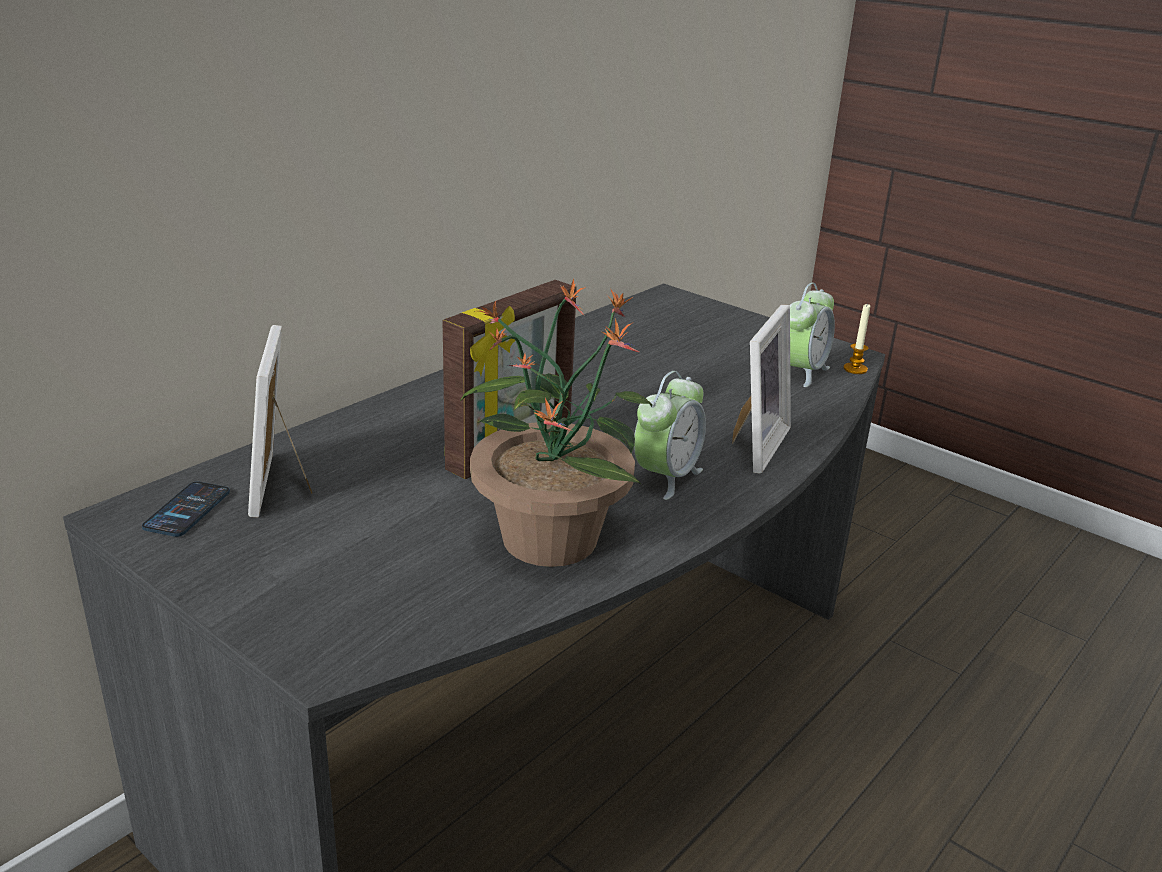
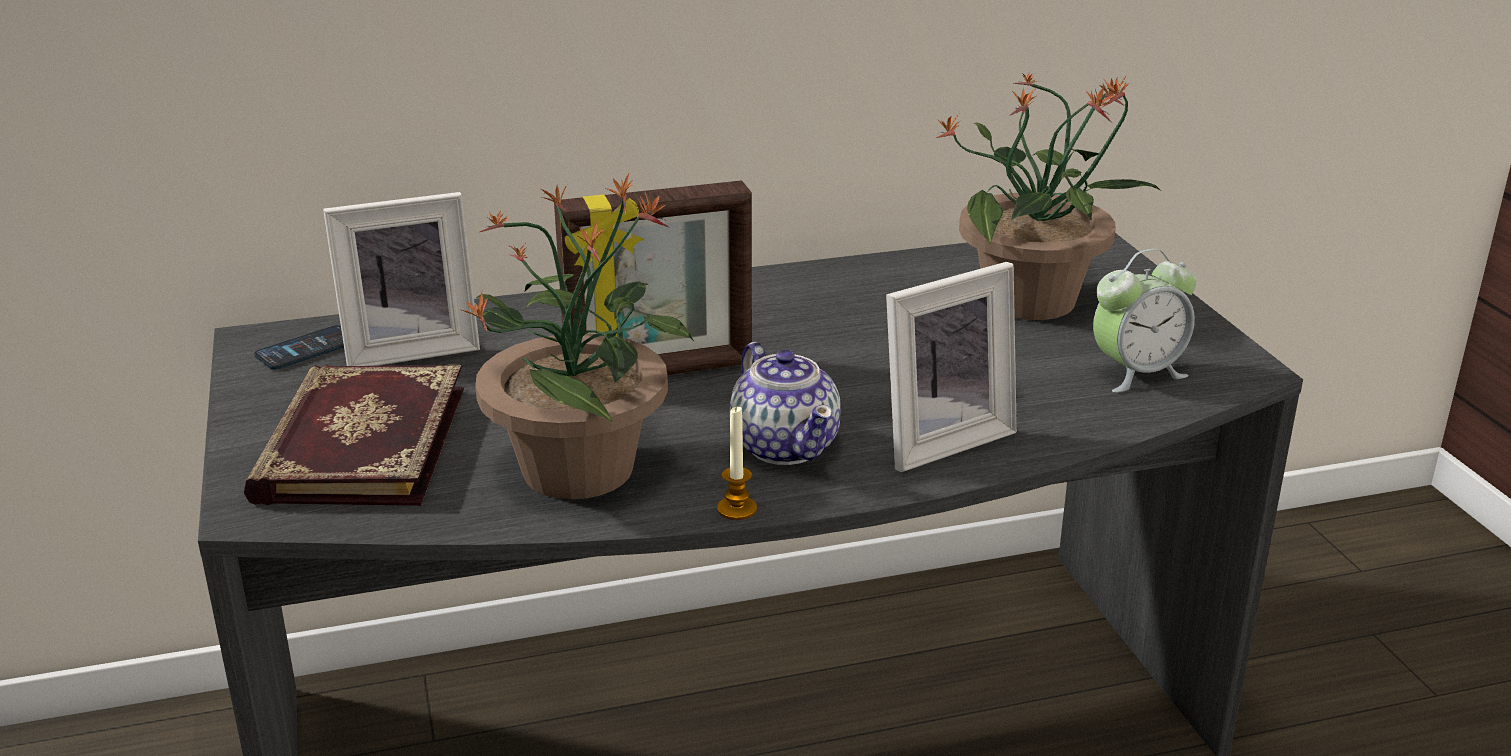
camera: 35 degrees right, 0 degrees up
picture frame [248,325,312,518] -> picture frame turned 135 degrees counterclockwise [323,192,480,366]
alarm clock [634,371,706,500] -> teapot [730,342,841,465]
candle [843,303,870,374] -> candle moved to [717,407,757,520]
none -> book [244,365,464,506]
none -> potted plant [936,72,1161,320]

